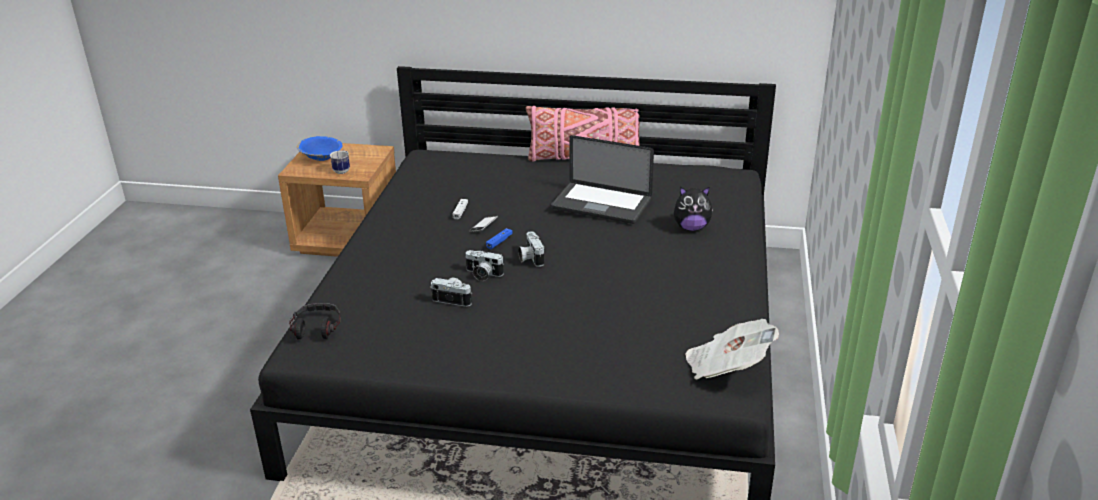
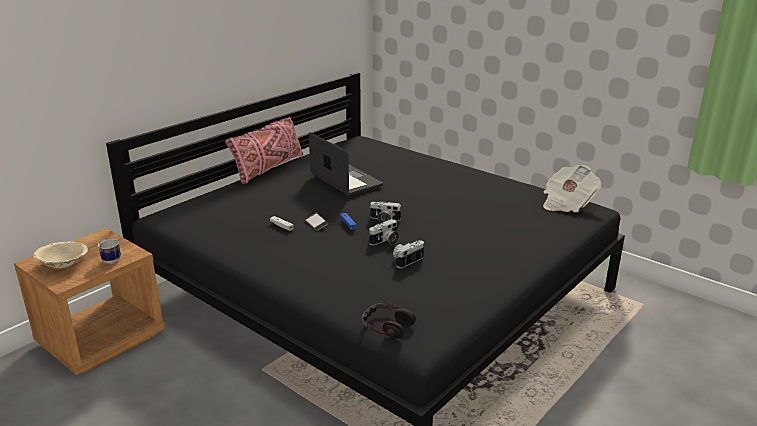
camera: 60 degrees left, 5 degrees down
blue bowl [297,136,343,161] -> beige bowl [33,241,88,269]
laptop [551,135,654,224] -> laptop turned 90 degrees counterclockwise [309,132,383,196]
plush toy [674,187,714,231] -> none

